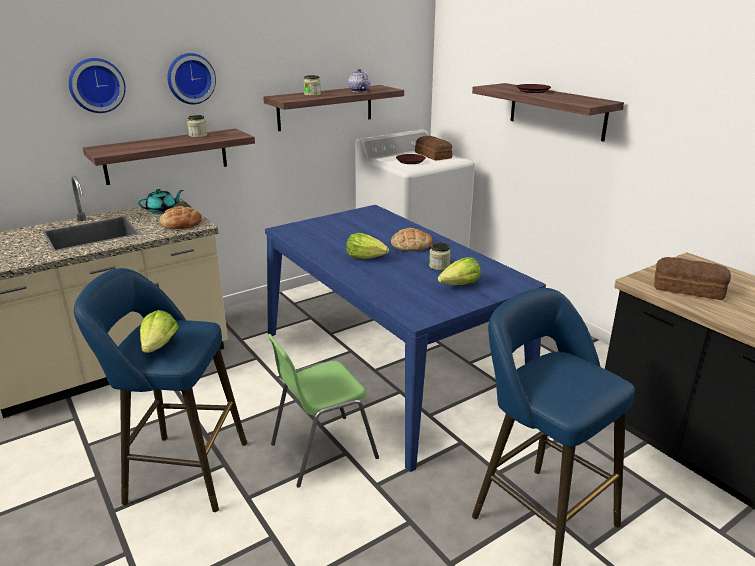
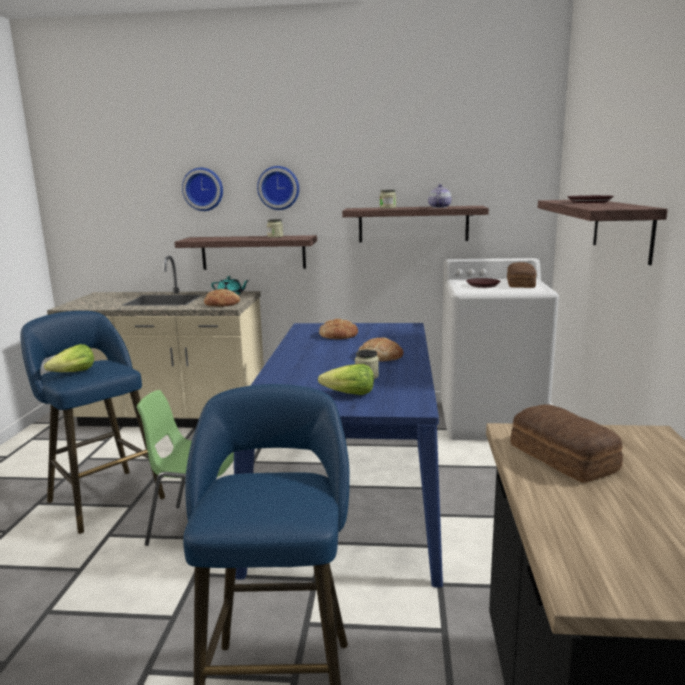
camera: 40 degrees right, 10 degrees down
lettuce [346,233,389,259] -> none
none -> bread [319,319,358,339]

